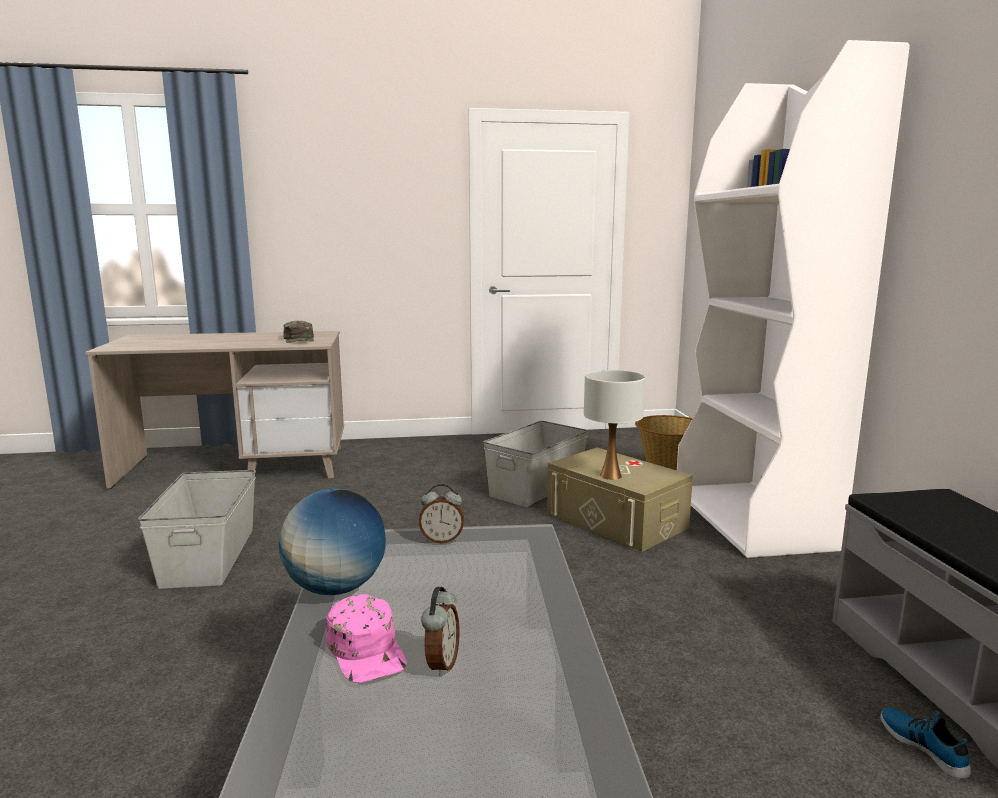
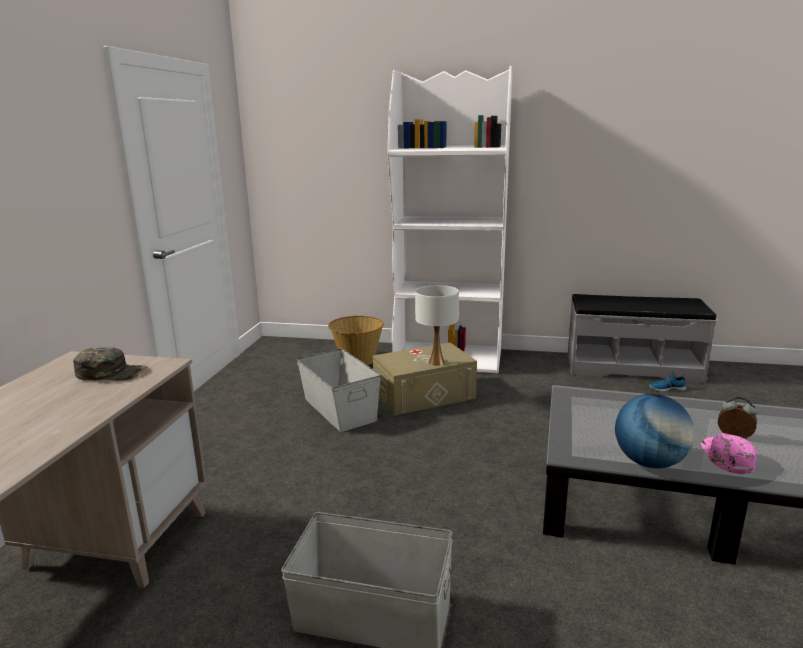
camera: 70 degrees left, 5 degrees up
pink cap [326,594,407,683] -> pink cap turned 75 degrees counterclockwise [701,433,757,474]
alarm clock [419,484,464,544] -> none

